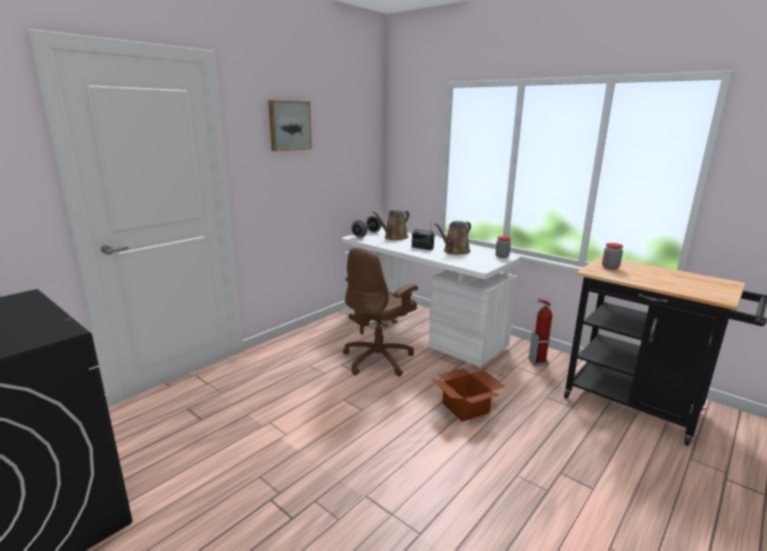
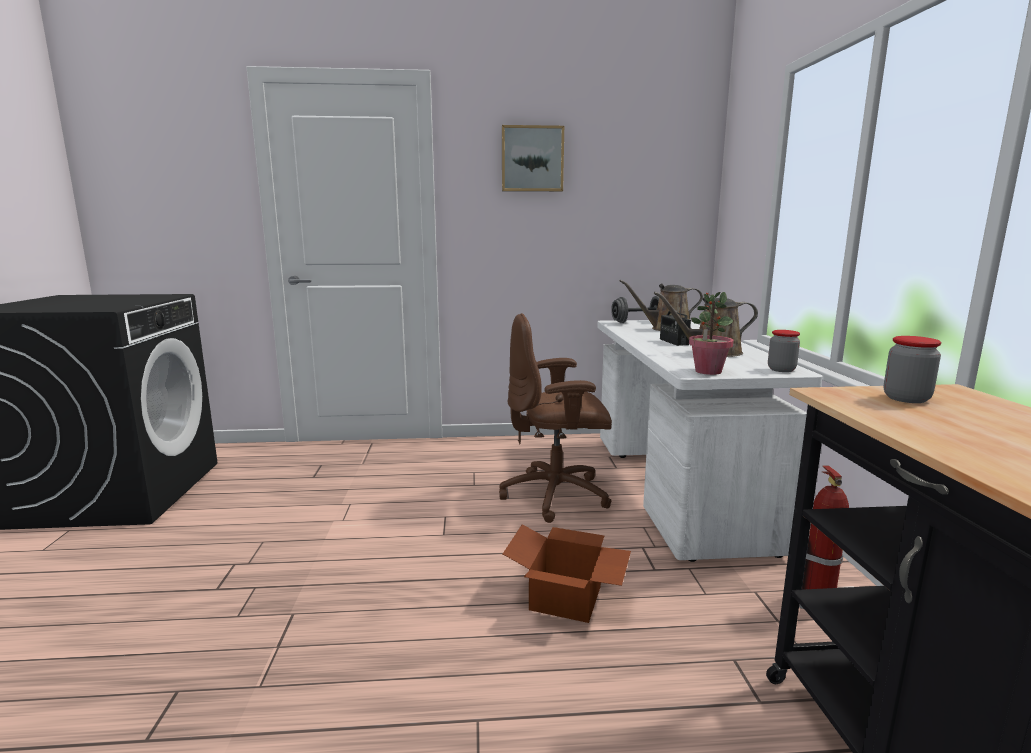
camera: 45 degrees right, 5 degrees down
none -> potted plant [689,292,733,375]

